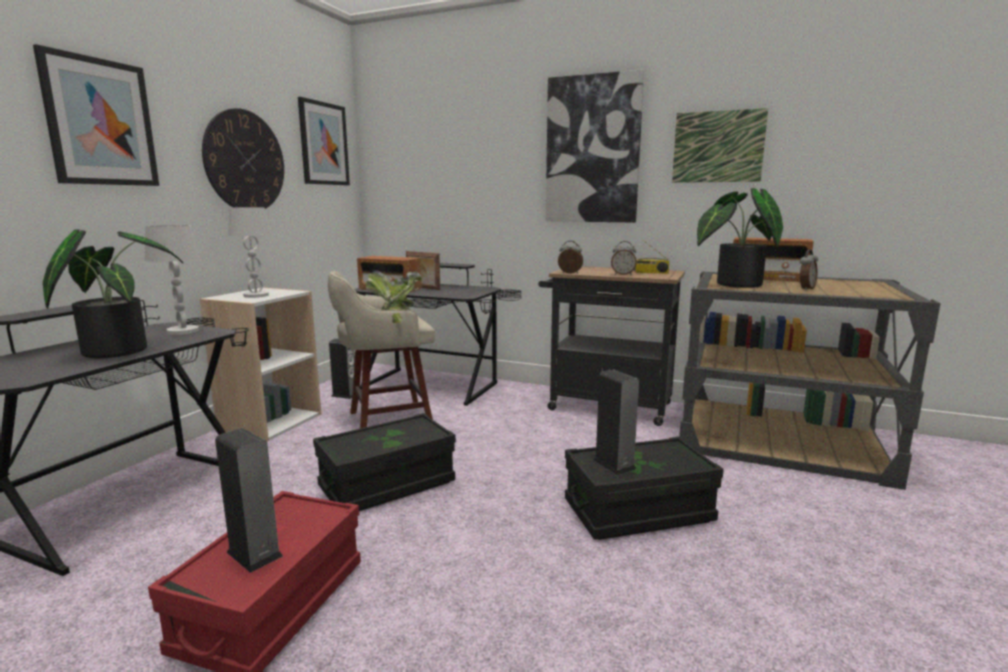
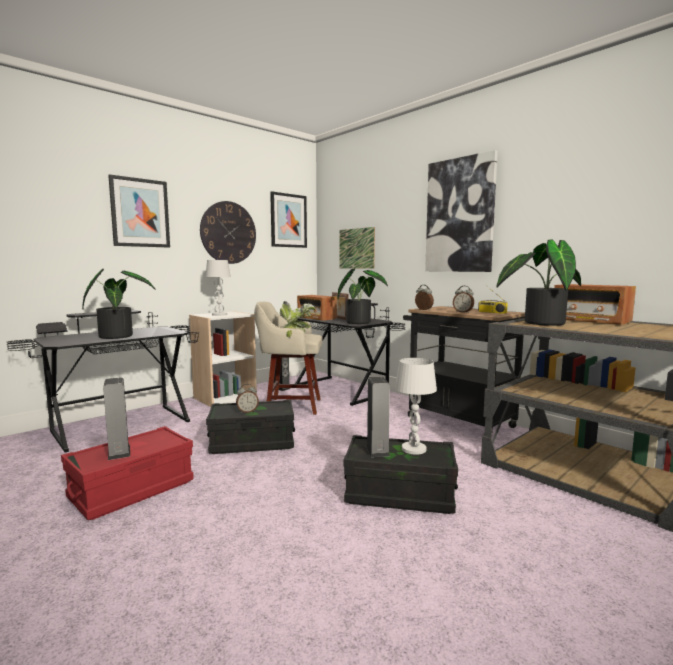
camera: 25 degrees right, 5 degrees down
white table lamp [145,225,200,335] -> white table lamp moved to [395,358,437,455]
picture [672,108,768,183] -> picture moved to [339,227,375,269]
alarm clock [800,250,818,290] -> alarm clock moved to [236,384,259,413]
none -> potted plant [338,268,388,324]

